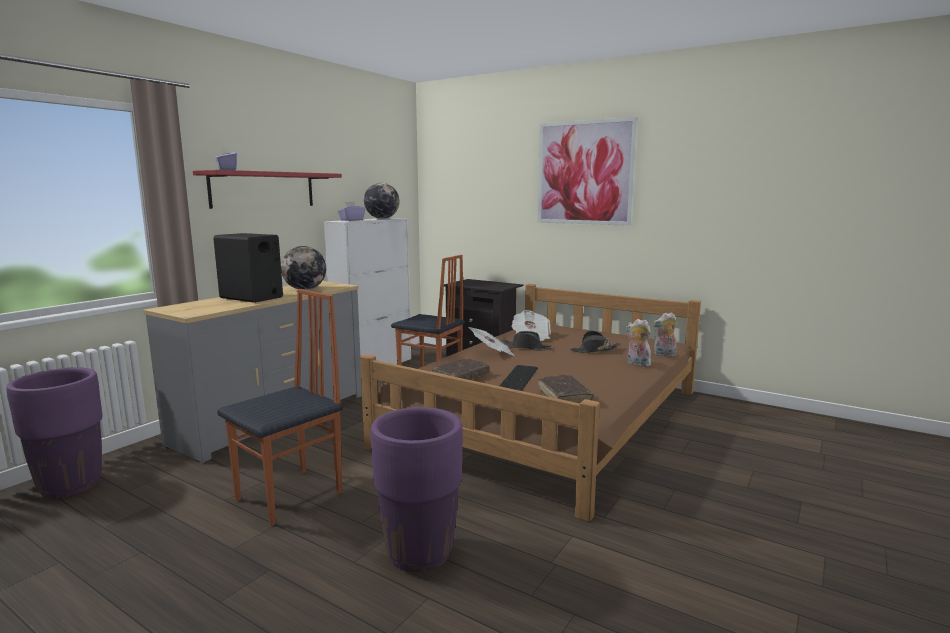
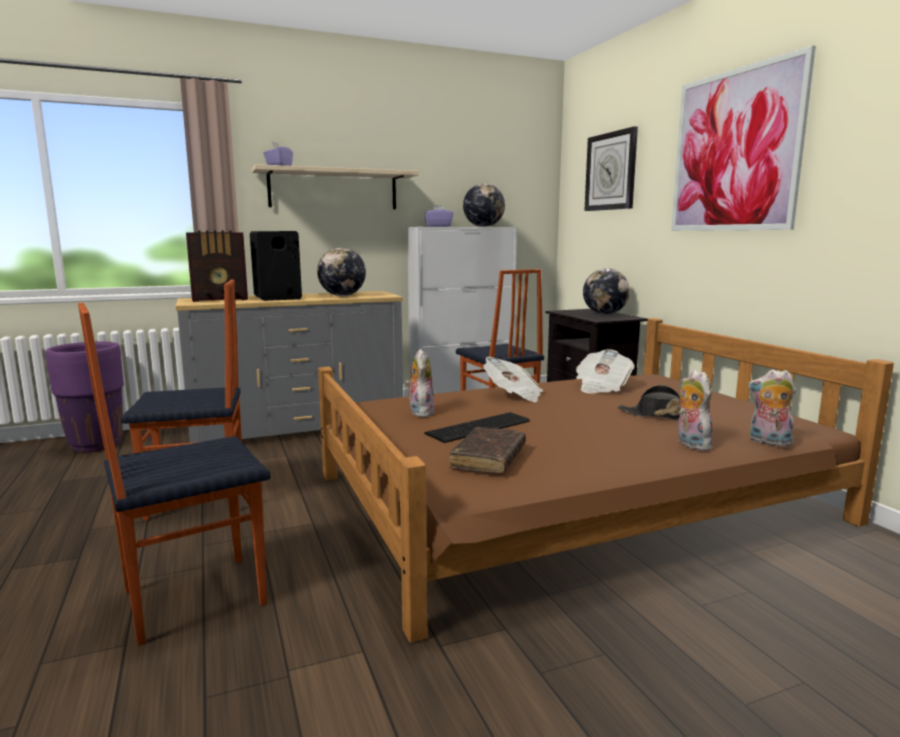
camera: 35 degrees right, 0 degrees up
red shelf [193,170,342,209] -> beige shelf [252,164,419,209]
purple planter [371,407,463,573] -> chair [78,303,270,646]
brown book [431,358,489,380] -> plush toy [405,349,435,417]
black hat [501,331,553,351] -> none
none -> radio [186,231,248,302]
none -> globe [583,268,630,314]
none -> wall clock [584,127,638,211]

